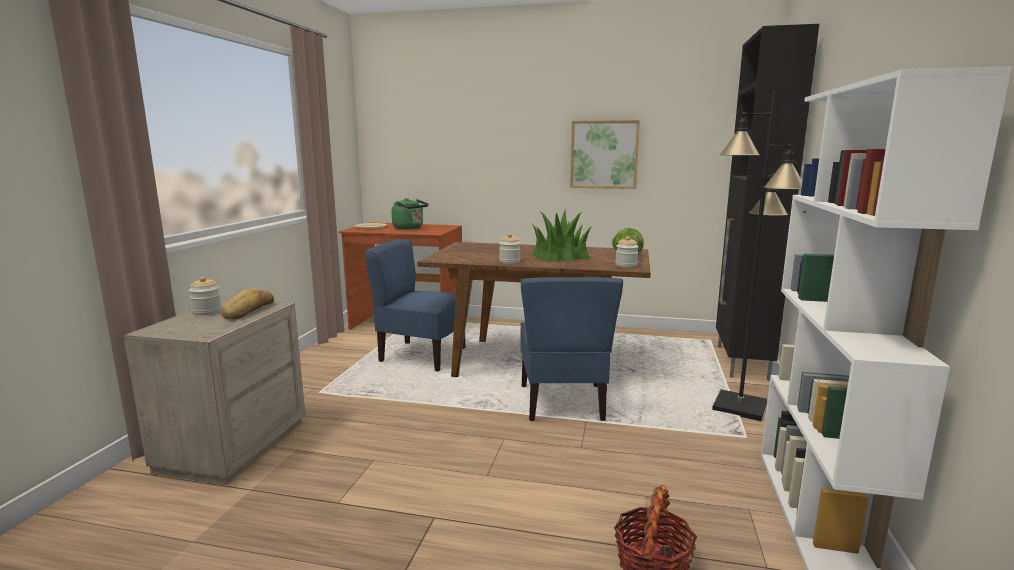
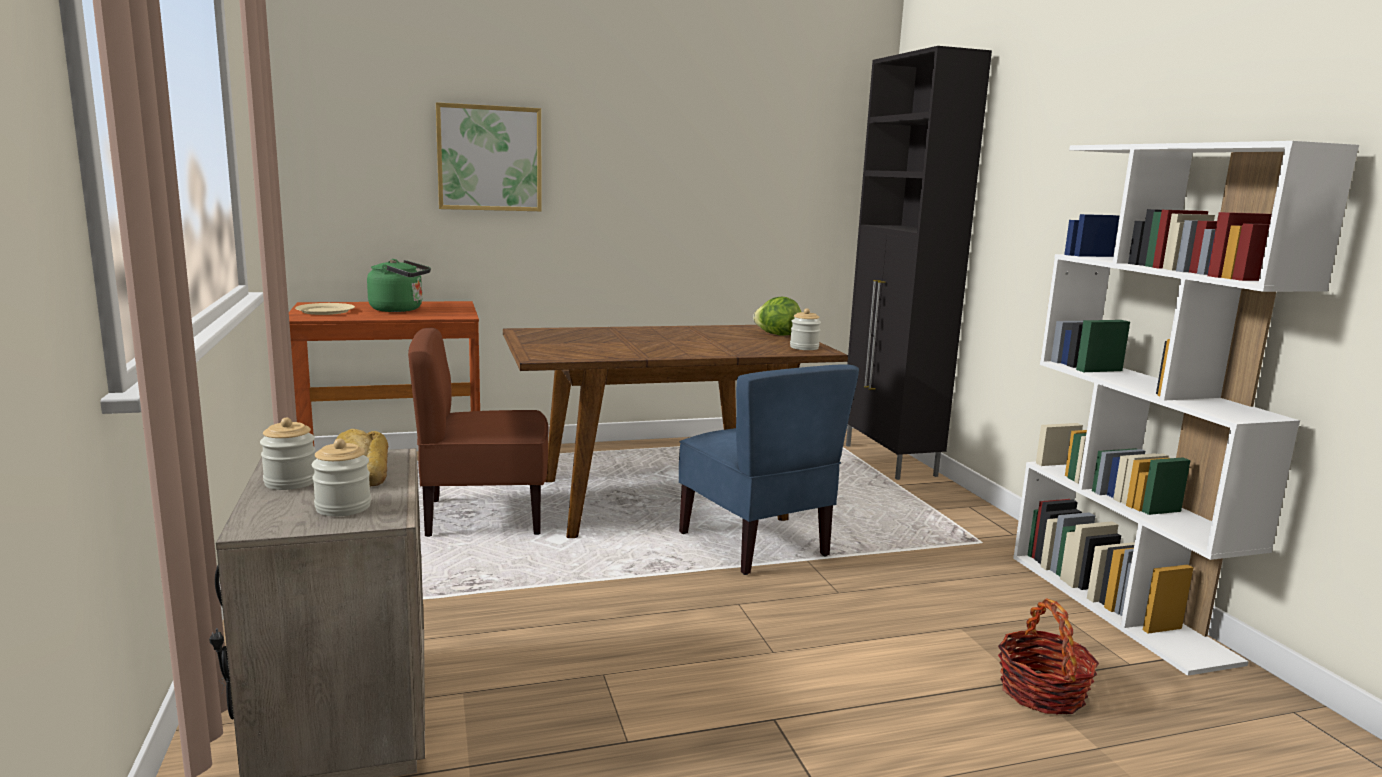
camera: 30 degrees left, 0 degrees up
blue chair [365,239,465,371] -> brown chair [408,328,549,537]
jar [499,234,520,264] -> jar moved to [312,439,371,516]
potted plant [532,210,591,262] -> none
picture [570,120,640,189] -> picture moved to [436,102,542,211]
black floor lamp [712,92,802,421] -> none

